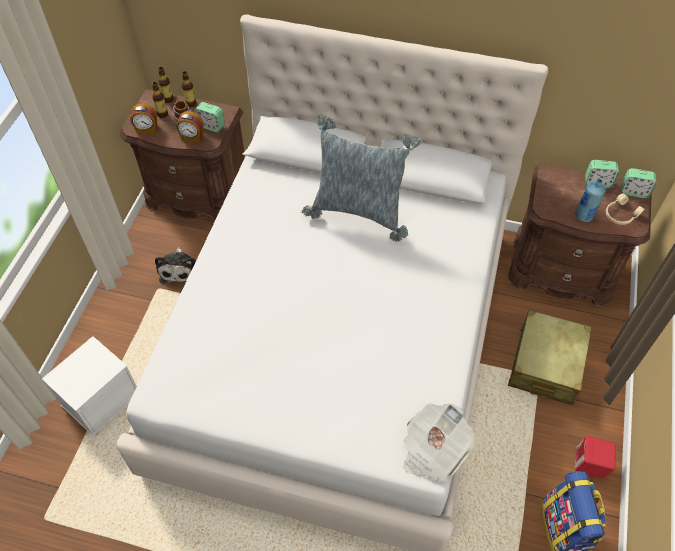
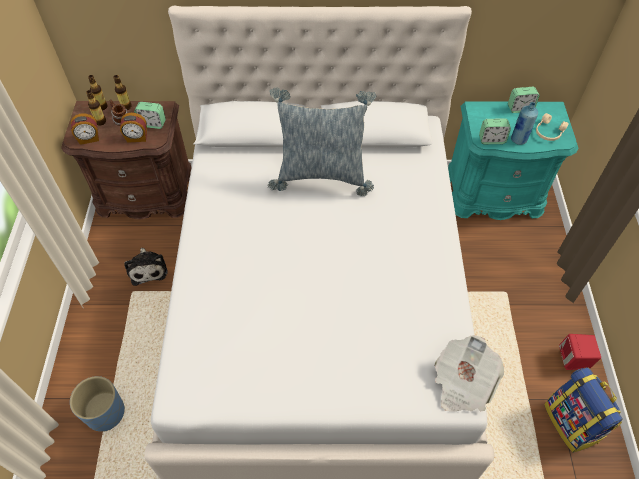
camera: 15 degrees left, 0 degrees up
white storage box [42,336,137,436] -> blue planter [70,376,125,432]
brown nightstand [508,164,652,306] -> turquoise nightstand [448,102,578,220]
beige suitcase [508,310,591,405] -> none
alarm clock [622,168,656,198] -> alarm clock moved to [479,119,511,144]

